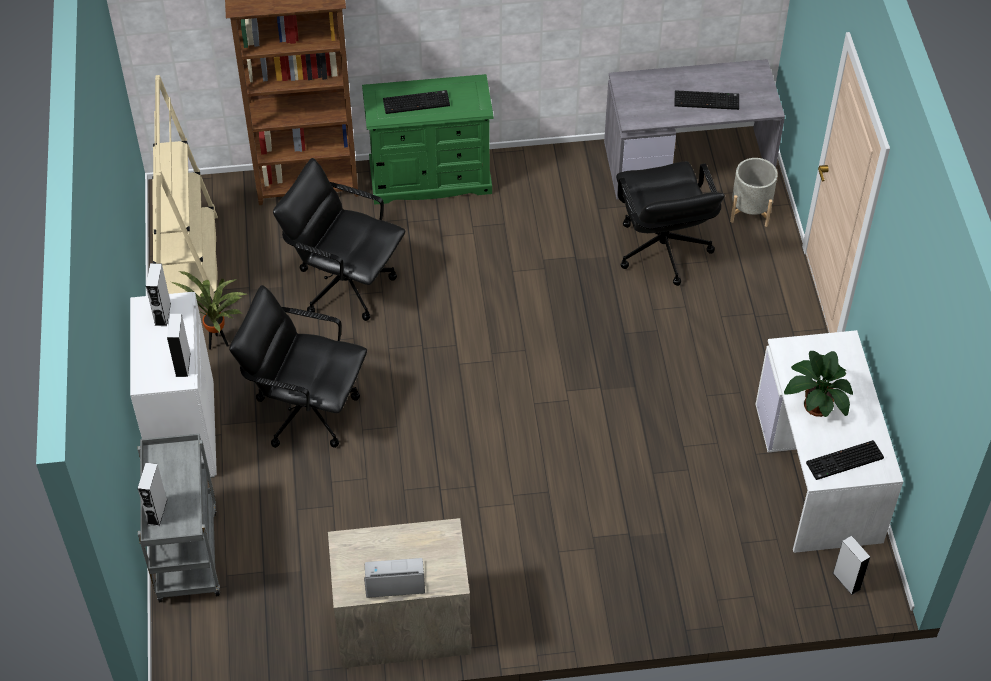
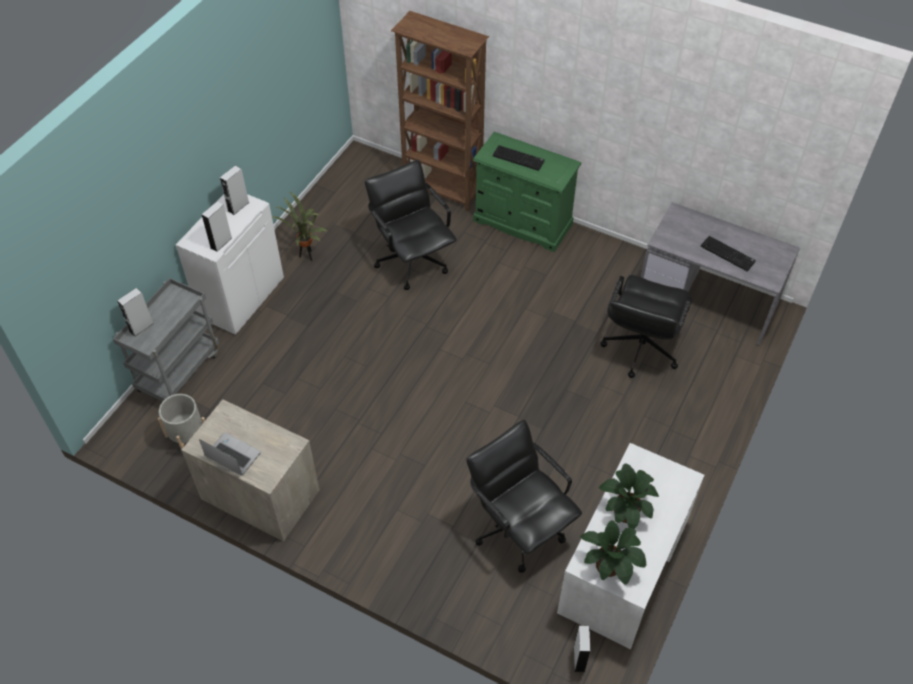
camera: 35 degrees right, 0 degrees up
beige bookcase [152,75,220,308] -> none
black office chair [229,285,367,448] -> black office chair moved to [466,420,582,573]
grey planter [730,158,778,227] -> grey planter moved to [158,394,205,453]
keyboard [806,440,884,480] -> potted plant [580,520,646,585]

